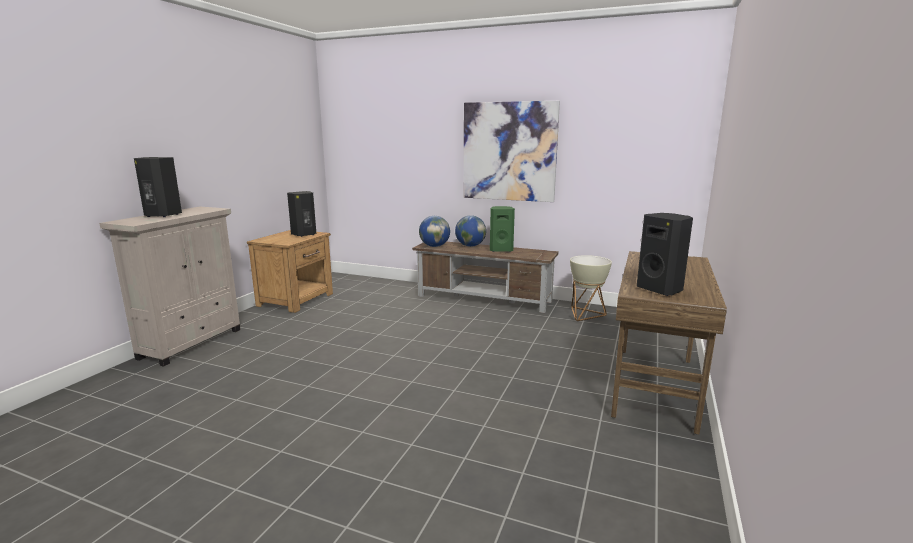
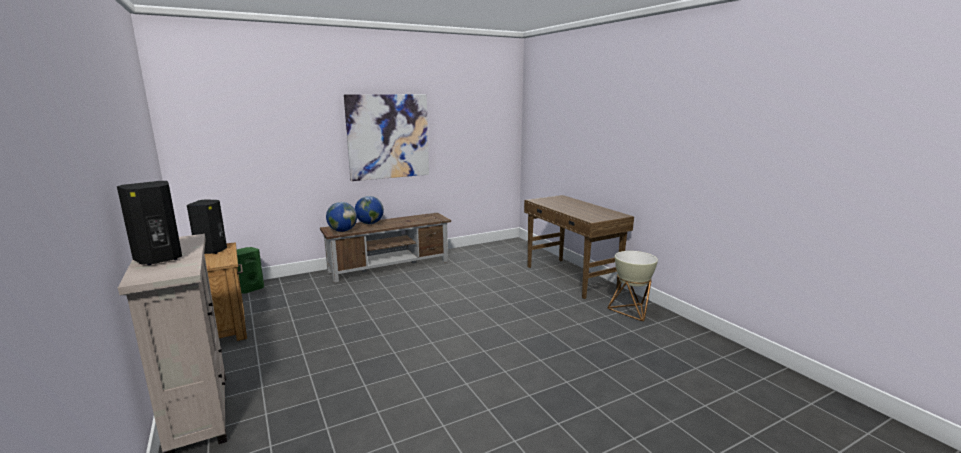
camera: 50 degrees left, 0 degrees up
green speaker [490,206,515,252] -> green speaker moved to [237,247,264,293]
planter [570,255,612,321] -> planter moved to [607,251,658,321]
black speaker [637,213,693,296] -> none

